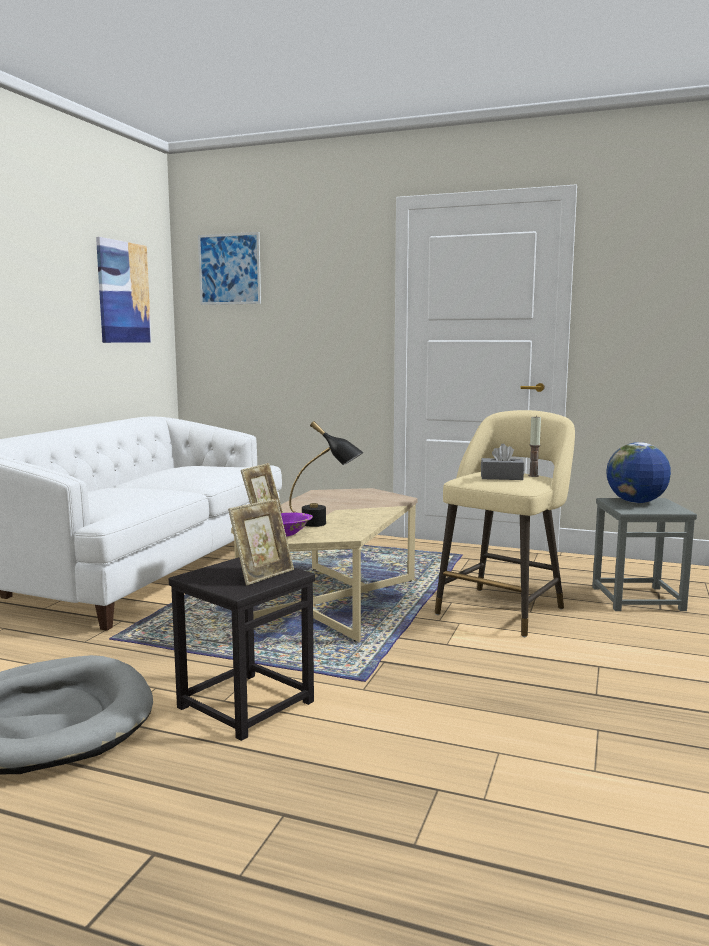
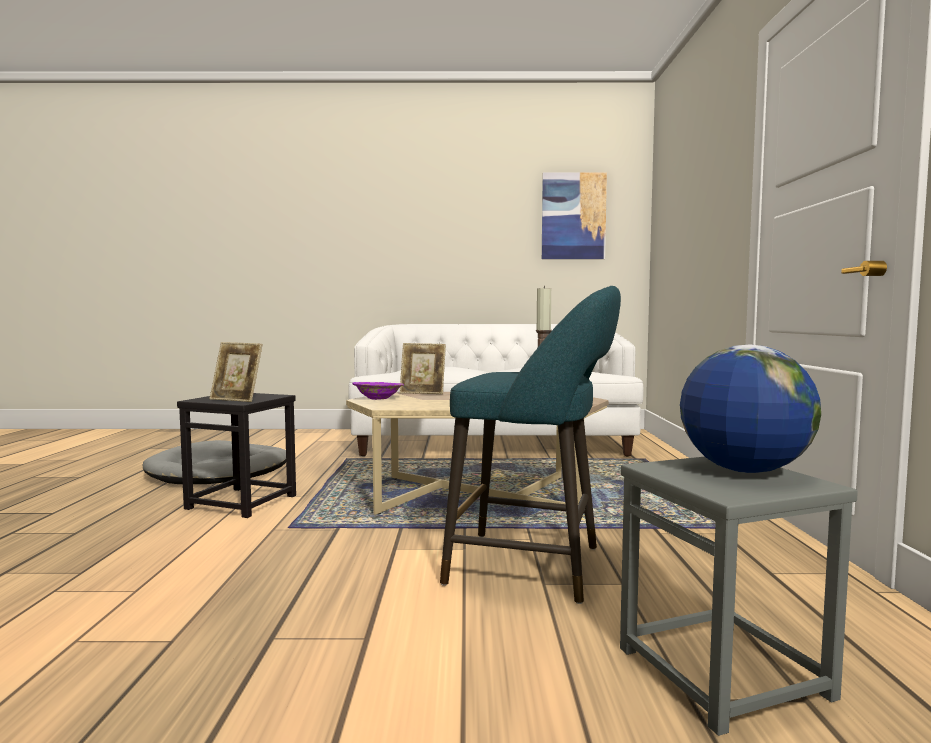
camera: 70 degrees right, 5 degrees down
picture [198,232,261,305] -> none
black table lamp [289,421,364,527] -> none
beige stool [435,410,575,637] -> turquoise stool [440,286,621,604]
grey tissue box [481,444,524,480] -> none

